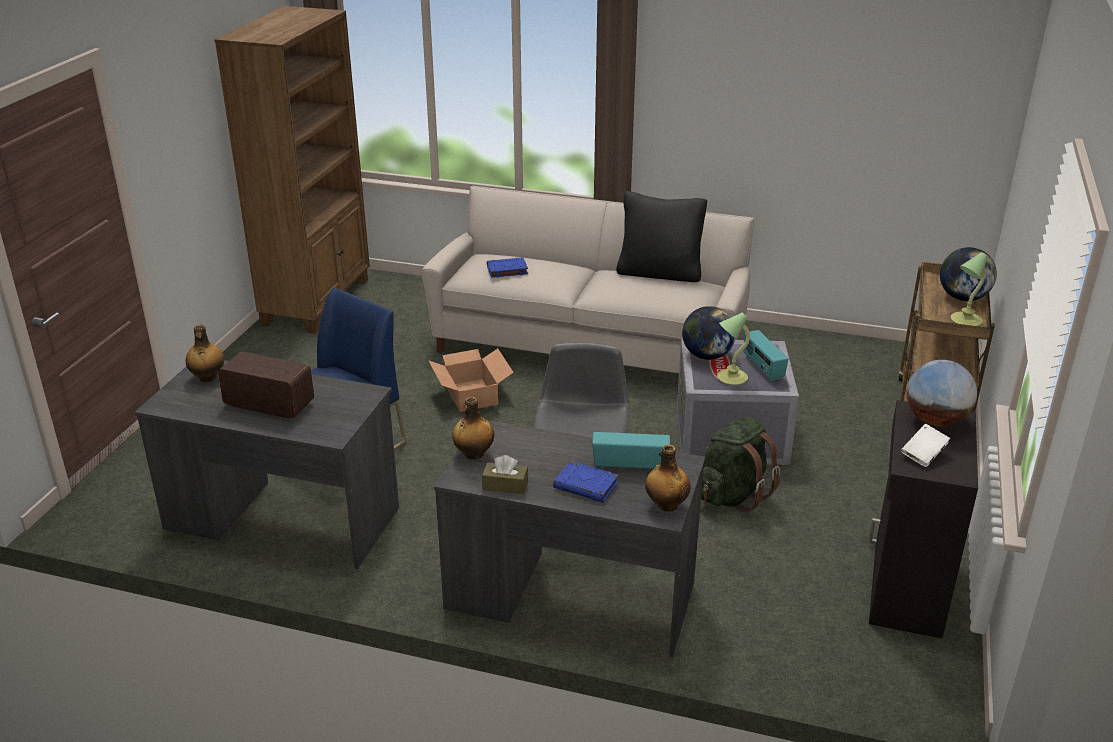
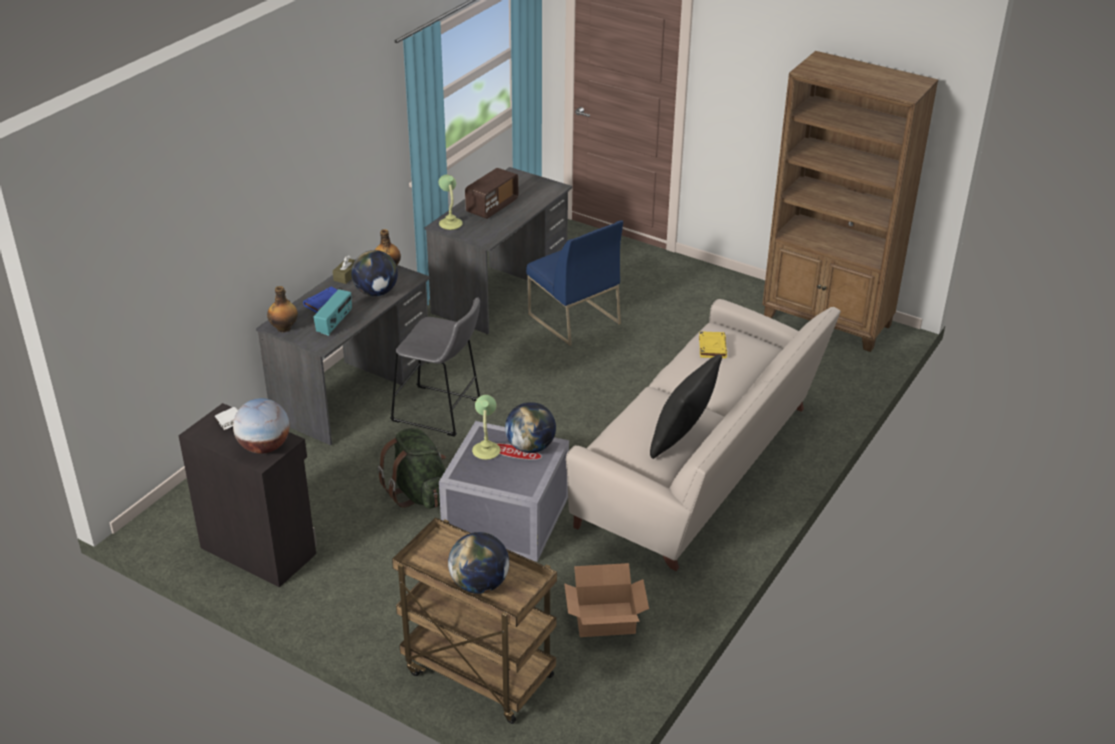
camera: 105 degrees right, 5 degrees up
bottle [186,325,224,383] -> none
cardboard box [428,348,514,412] -> cardboard box moved to [564,563,649,637]
blue book [487,257,528,278] -> yellow book [699,331,727,358]
radio [744,330,788,381] -> none
table lamp [951,252,988,326] -> table lamp moved to [439,175,463,230]
none -> globe [351,250,398,296]

